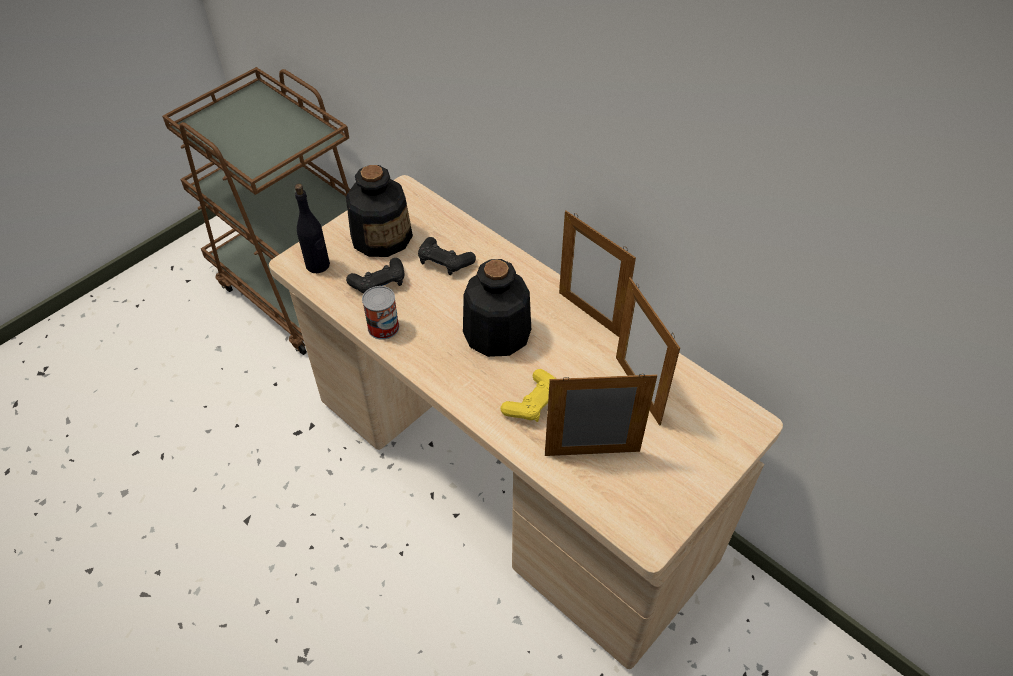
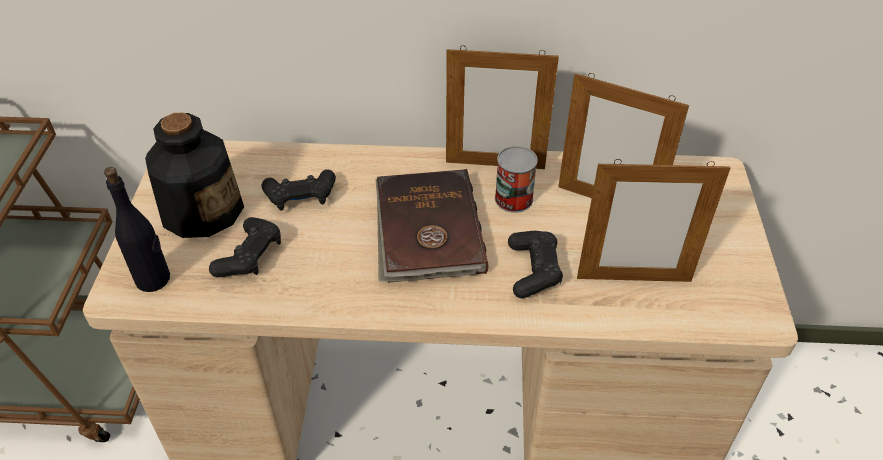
camera: 40 degrees left, 5 degrees down
can [362,286,399,340] -> can moved to [495,146,538,213]
bottle [463,259,531,357] -> brown book [375,169,488,283]
yellow game controller [501,369,556,422] -> black game controller [508,231,563,298]
picture frame [545,374,657,456] -> picture frame turned 135 degrees counterclockwise [577,159,730,282]

